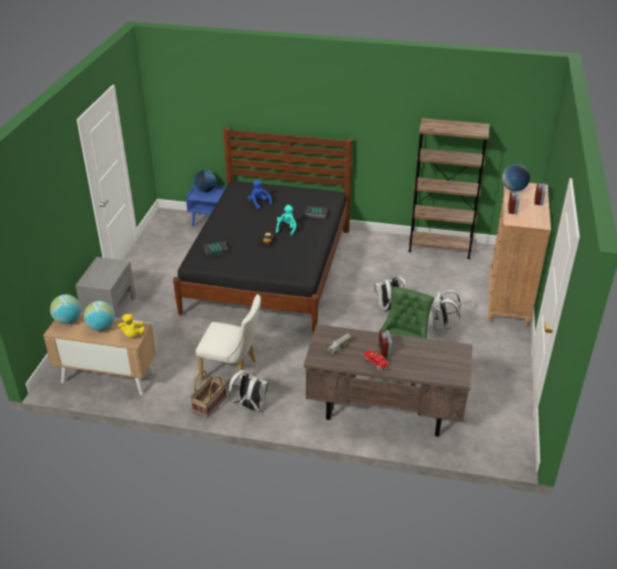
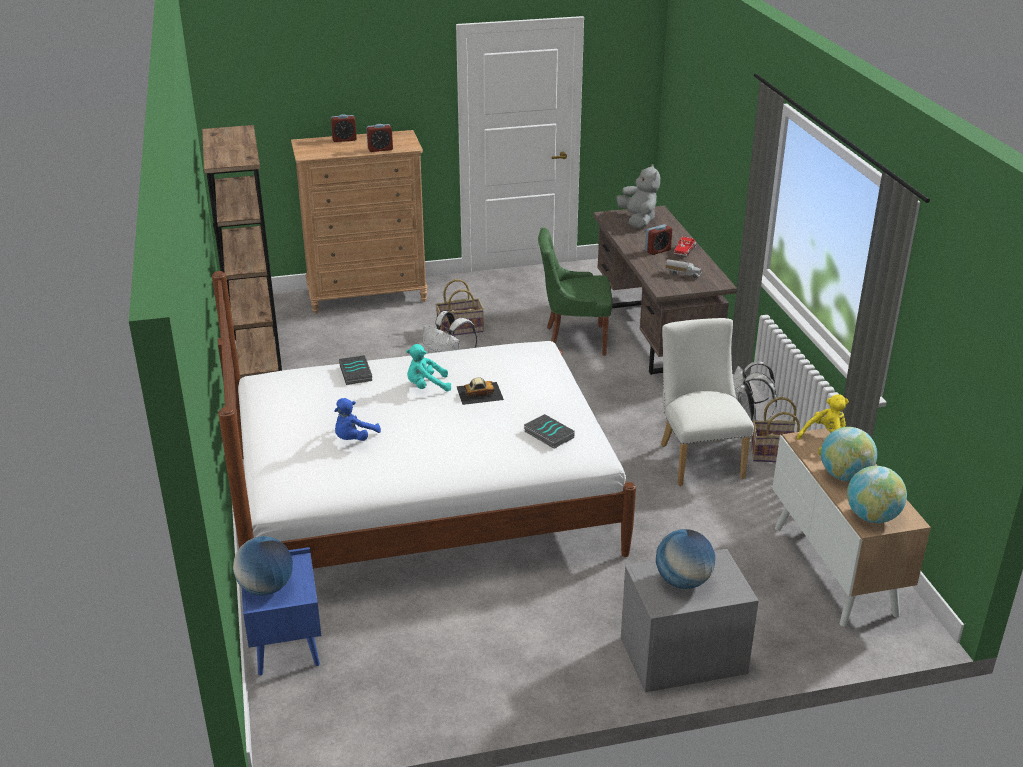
camera: 115 degrees left, 5 degrees down
black bed [173,127,353,333] -> white bed [212,271,636,569]
white backpack [431,290,461,330] -> basket [436,279,484,336]
globe [502,164,530,191] -> globe moved to [656,529,715,589]
none -> grey plush toy [616,164,660,228]

